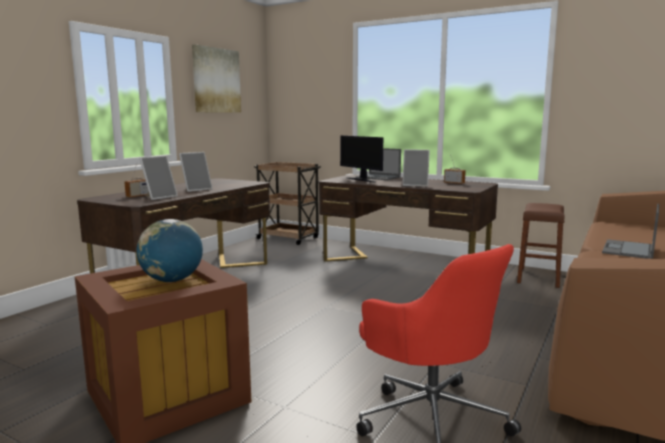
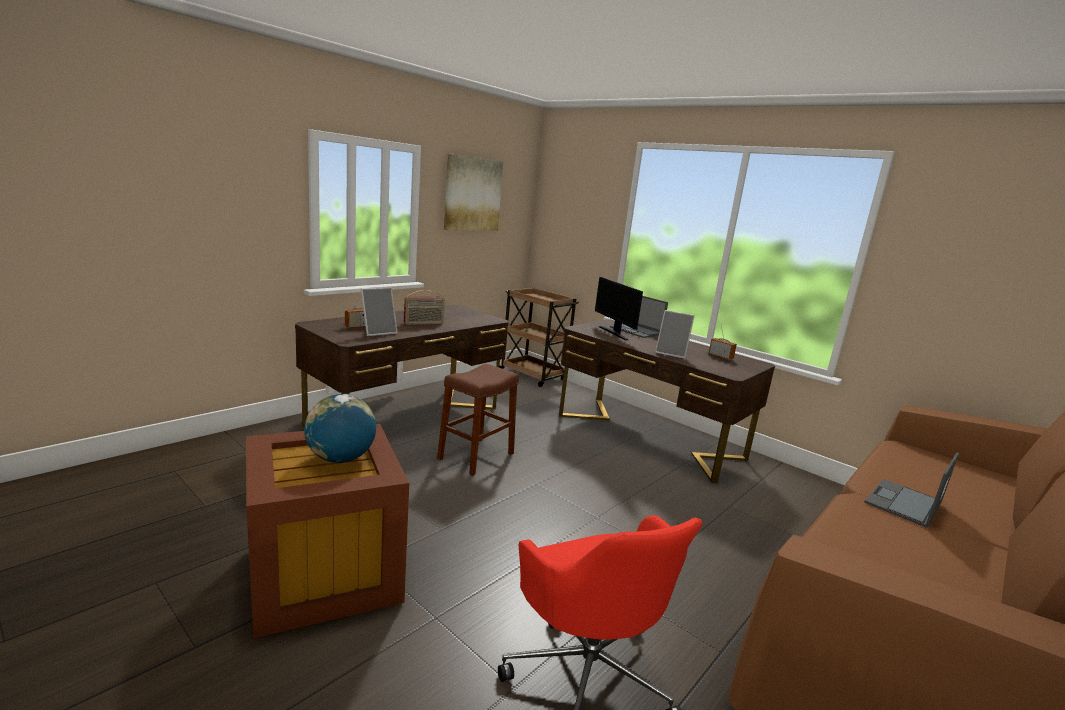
camera: 10 degrees right, 5 degrees up
picture frame [179,152,213,192] -> radio [404,290,445,325]
brown stool [517,203,565,288] -> brown stool moved to [437,364,519,475]

